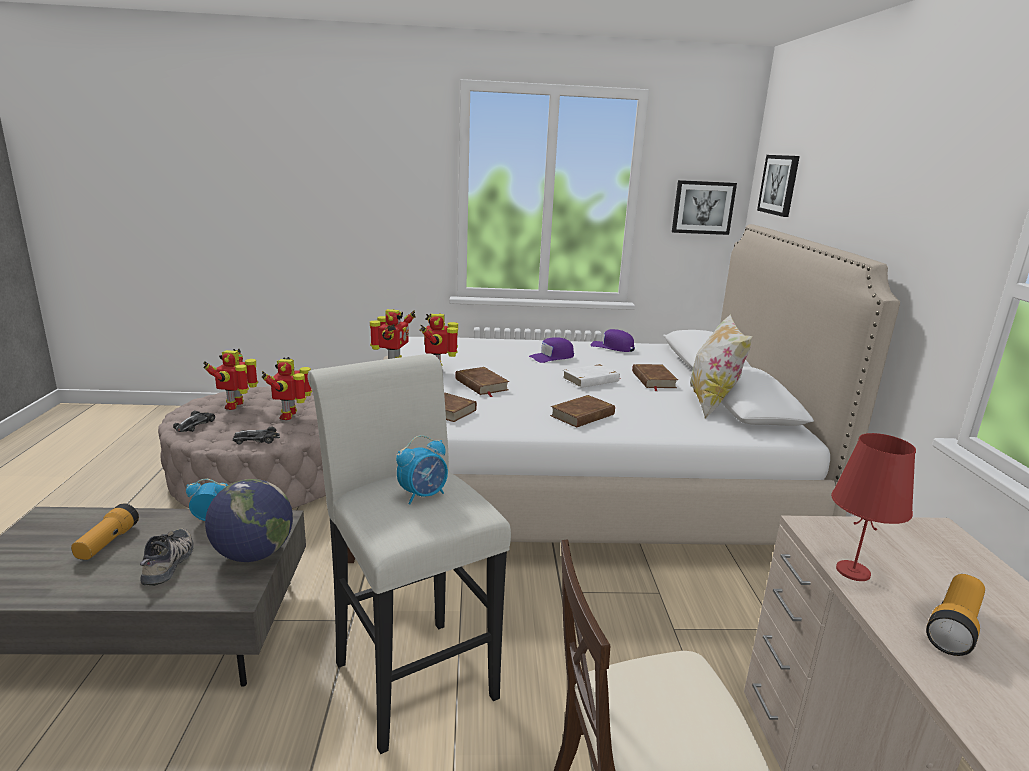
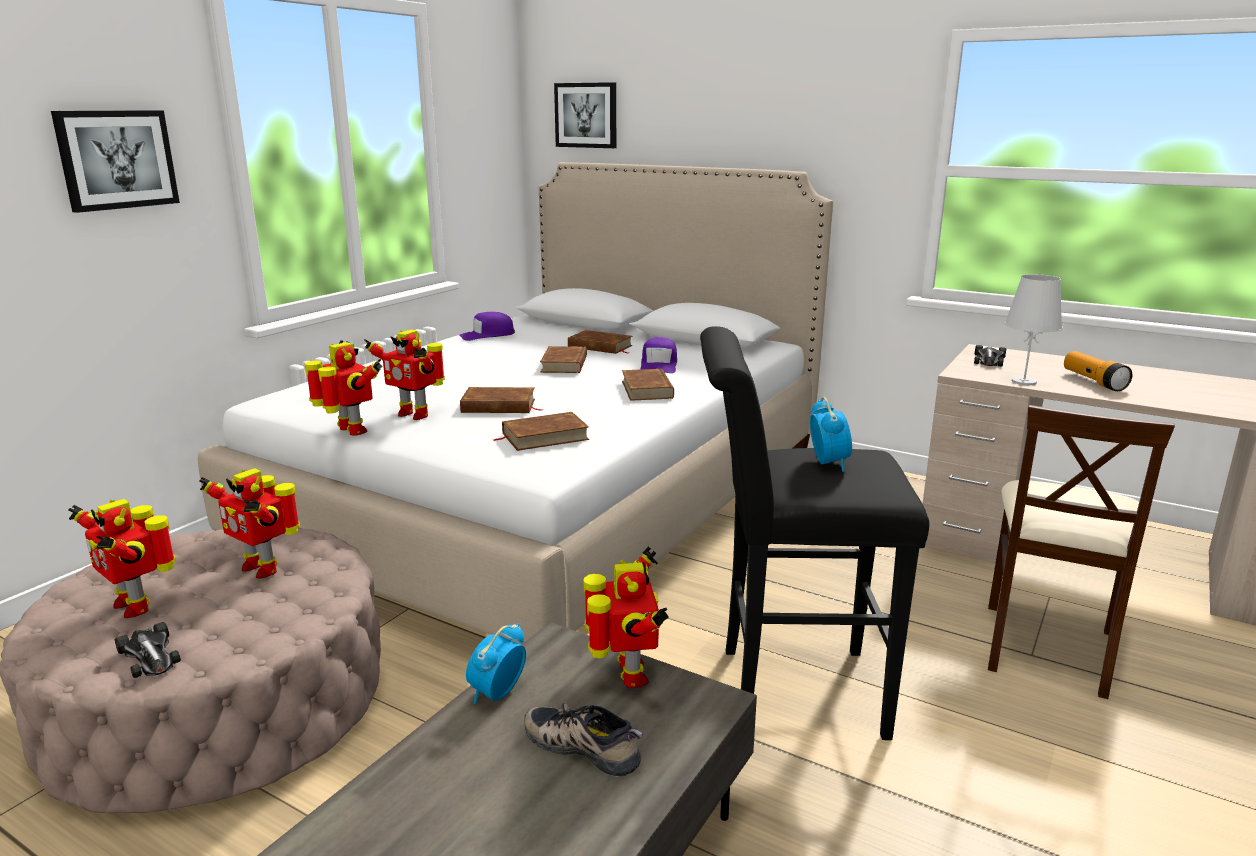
camera: 55 degrees left, 0 degrees up
flashlight [71,504,139,560] -> none
globe [205,479,293,562] -> toy robot [584,546,669,688]
toy car [233,427,280,444] -> toy car moved to [974,345,1006,367]
white stool [308,354,511,754] -> black stool [700,326,929,740]
purple cap [529,337,574,363] -> purple cap moved to [640,337,677,373]
white book [562,364,622,388] -> brown book [540,346,587,373]
picture [672,180,737,235] -> picture moved to [51,110,180,213]
pillow [690,314,753,418] -> none
red table lamp [831,433,916,581] -> white table lamp [1004,274,1062,385]

